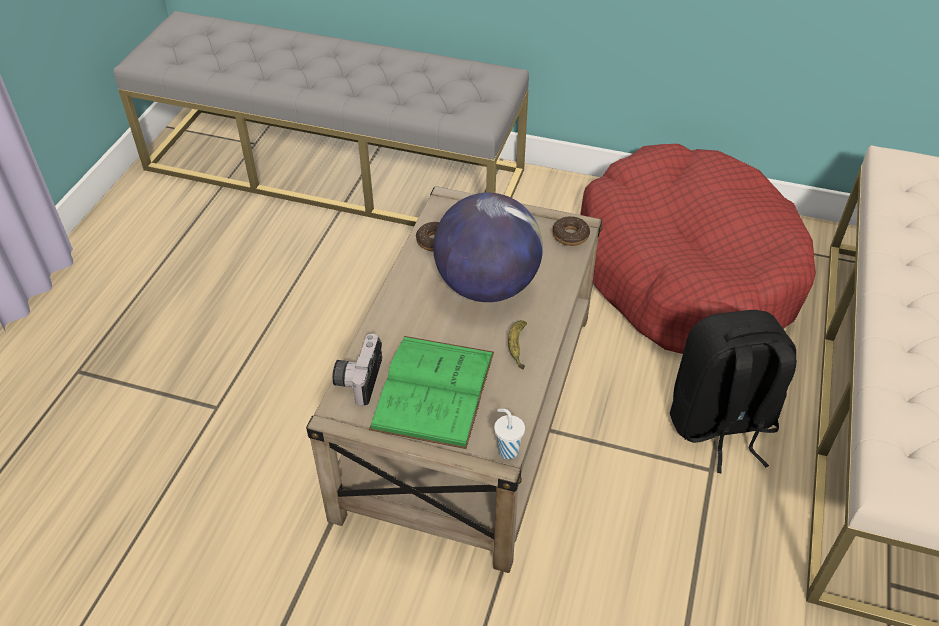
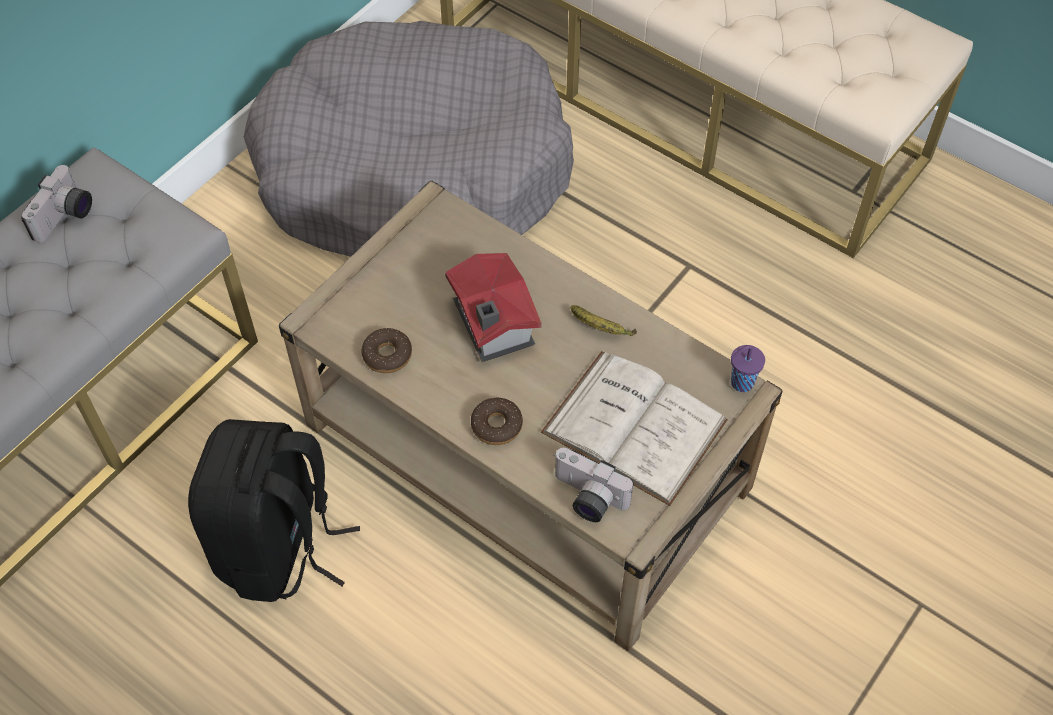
camera: 70 degrees left, 10 degrees up
green book [369,336,494,449] -> white book [541,351,728,506]
globe [433,193,543,302] -> toy house [445,253,541,362]
white cup [494,409,525,459] -> purple cup [731,345,765,392]
donut [552,216,590,246] -> donut moved to [471,398,523,445]
red dog bed [580,144,816,354] -> grey dog bed [244,21,574,257]
black backpack [670,310,797,473] -> black backpack moved to [188,419,360,602]
none -> camera [21,165,92,243]

